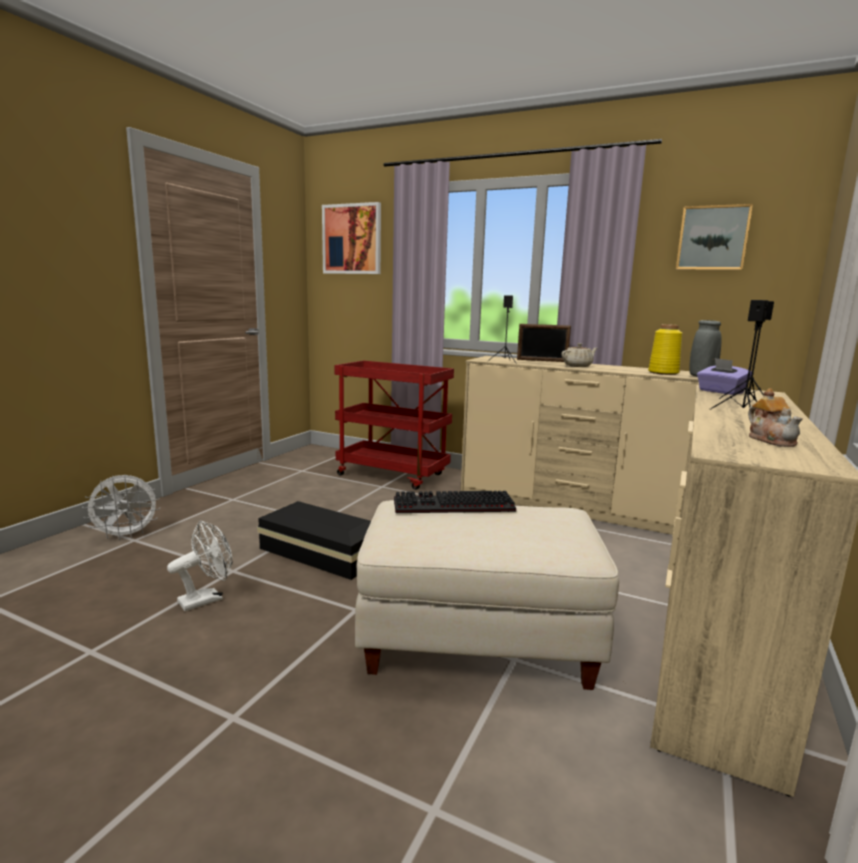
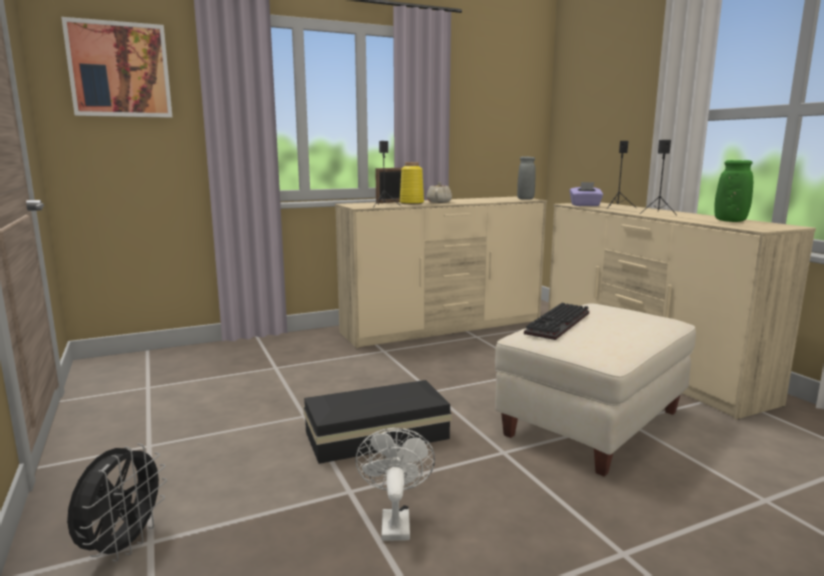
camera: 50 degrees left, 0 degrees up
white fan [82,475,160,540] -> black fan [67,443,167,561]
red cart [335,361,454,490] -> none
yellow vase [648,324,682,375] -> yellow vase moved to [400,162,424,204]
picture [676,204,753,270] -> none
teapot [748,388,803,447] -> green vase [714,160,753,222]

